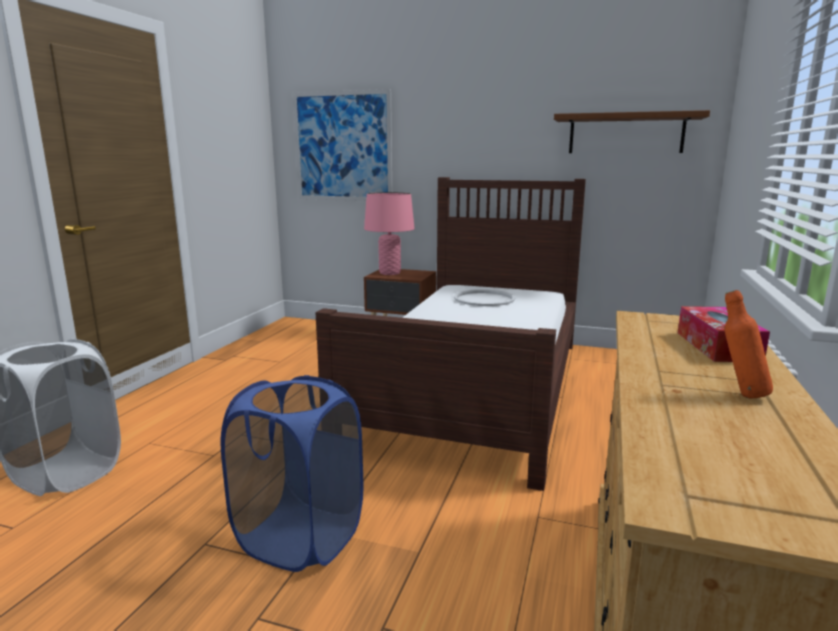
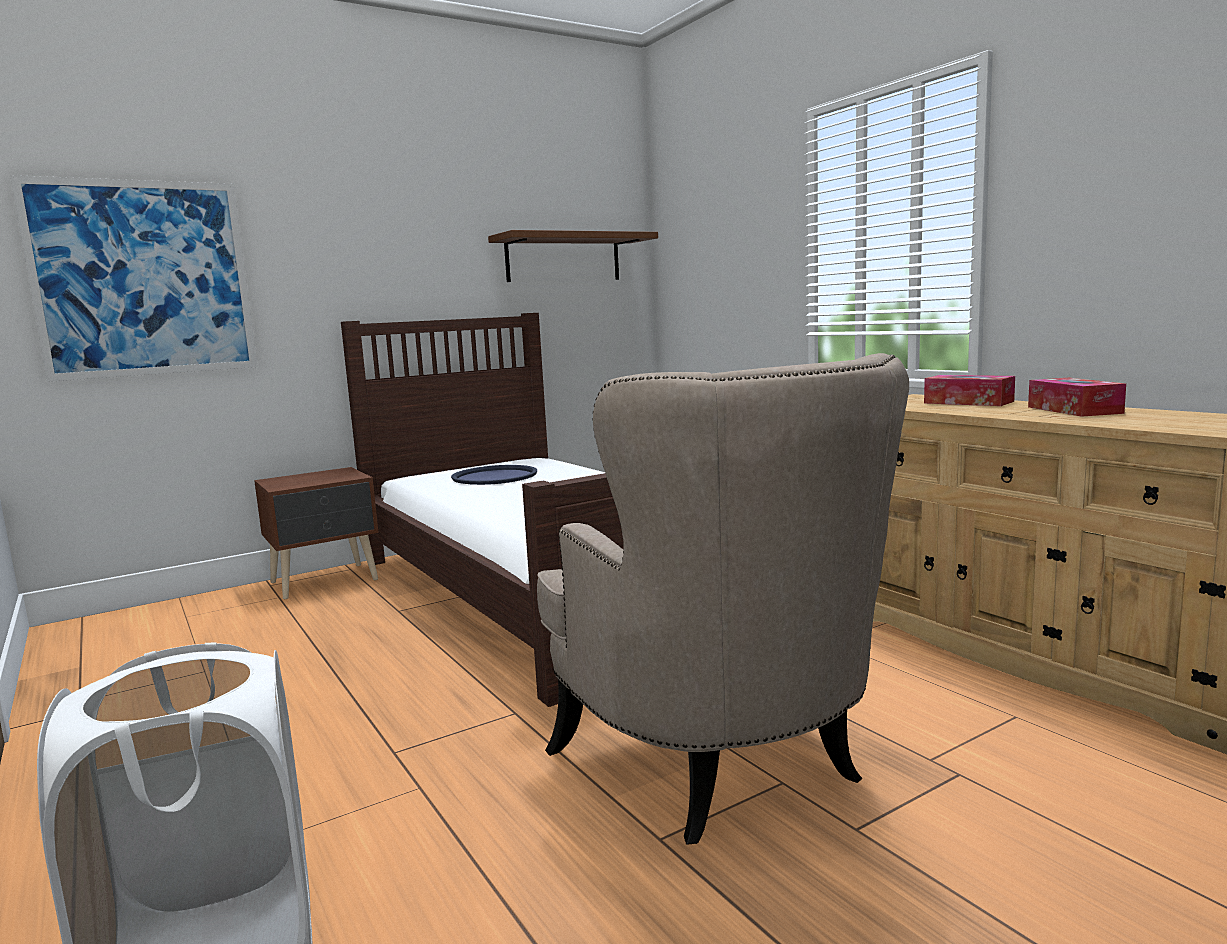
camera: 50 degrees left, 5 degrees down
blue laundry basket [221,375,363,572] -> beige armchair [537,353,909,845]
pink table lamp [364,192,415,275] -> none
white tray [454,289,515,306] -> blue tray [451,465,537,485]
orange bottle [725,290,773,399] -> tissue box [1028,378,1126,417]

